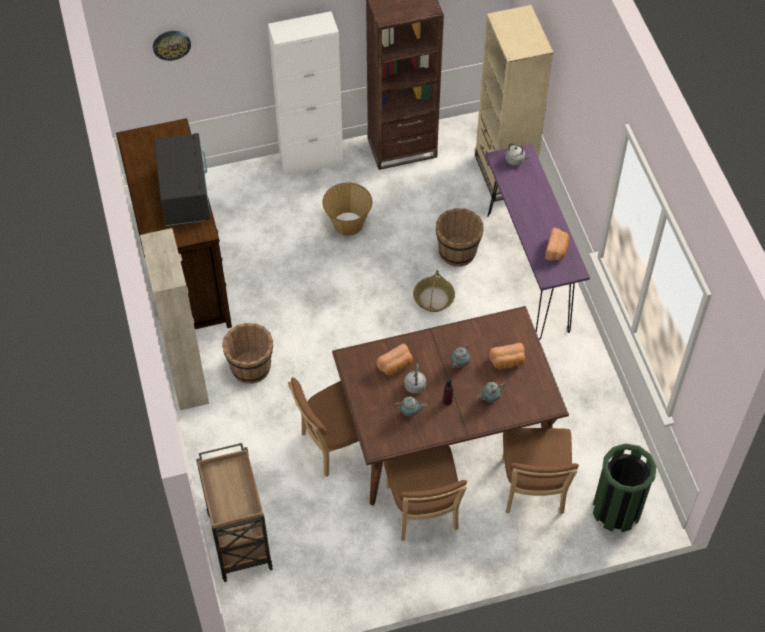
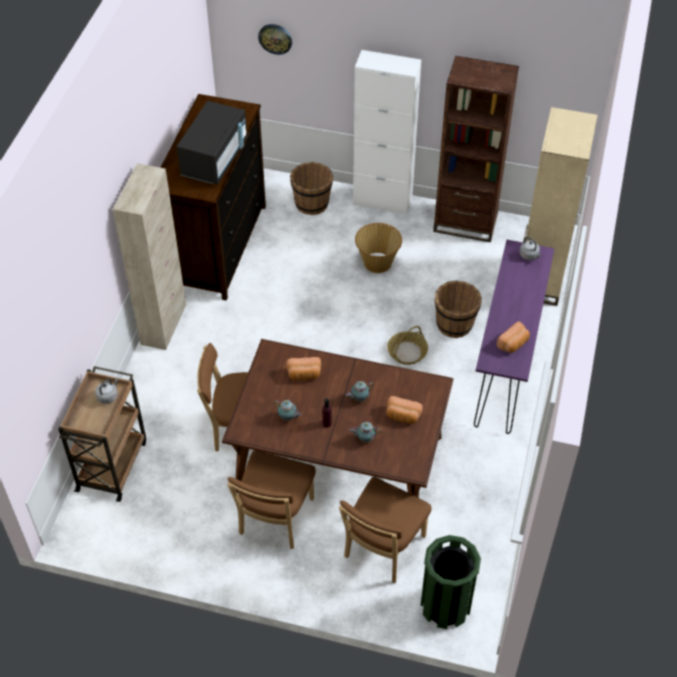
camera: 30 degrees right, 5 degrees down
brown bucket [222,323,273,384] -> brown bucket moved to [290,162,333,215]
grey kettle [404,364,426,394] -> grey kettle moved to [95,378,118,404]

